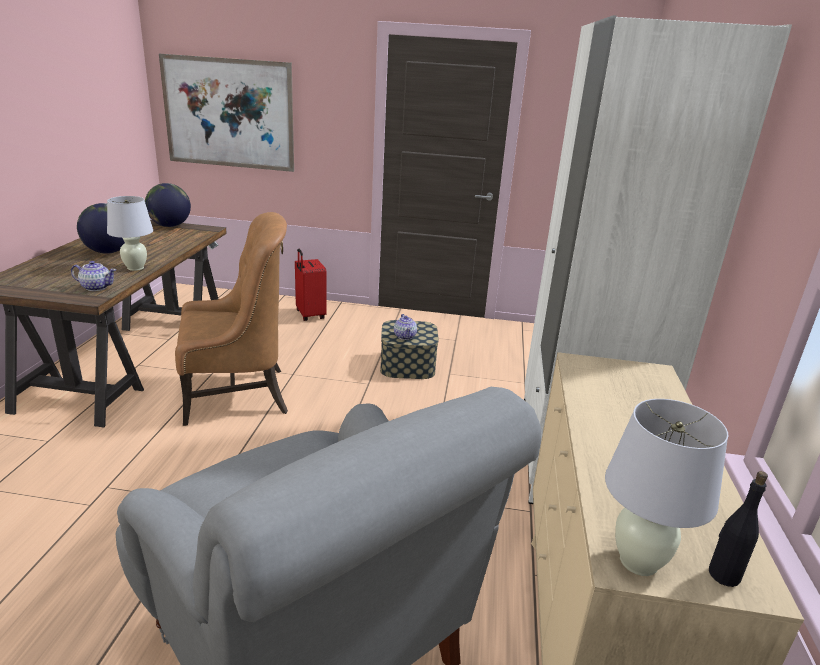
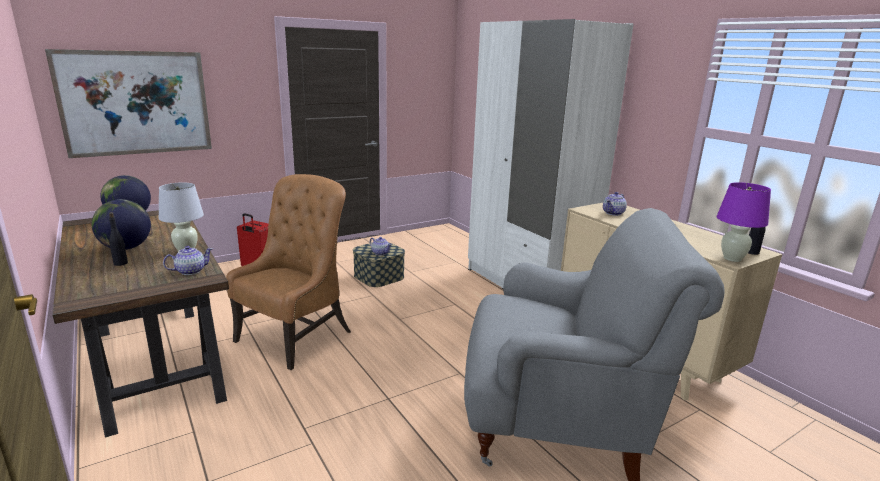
camera: 40 degrees left, 5 degrees down
white table lamp [605,399,728,576] -> purple table lamp [717,182,771,262]
none -> black bottle [109,212,128,266]
none -> teapot [603,192,627,216]

